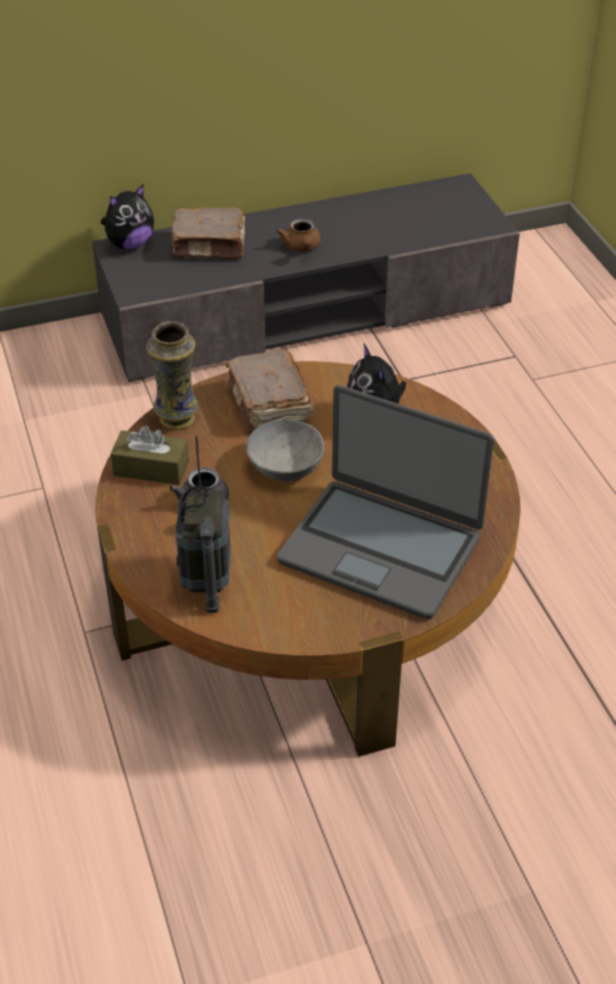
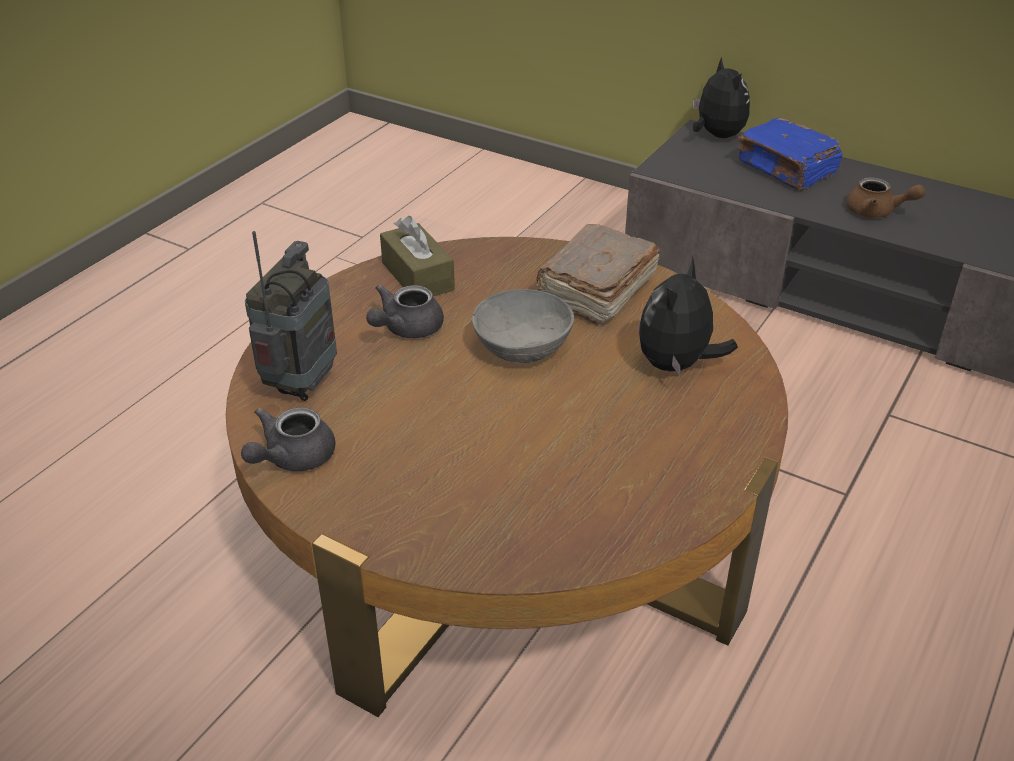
camera: 50 degrees right, 5 degrees down
plush toy [101,185,154,250] -> plush toy turned 120 degrees counterclockwise [693,57,750,138]
vase [146,321,198,430] -> none
brown book [172,207,246,259] -> blue book [737,118,843,191]
radio [175,435,231,613] -> radio turned 150 degrees clockwise [245,231,337,401]
brown teapot [276,219,321,252] -> brown teapot turned 105 degrees counterclockwise [846,177,926,218]
laptop [277,385,494,620] -> none
none -> grey teapot [241,407,335,471]

